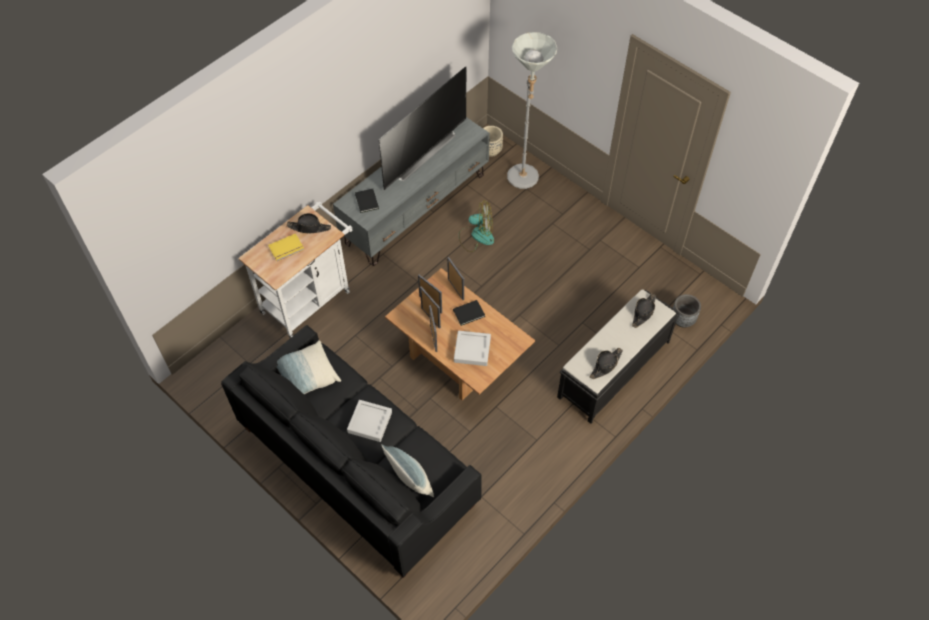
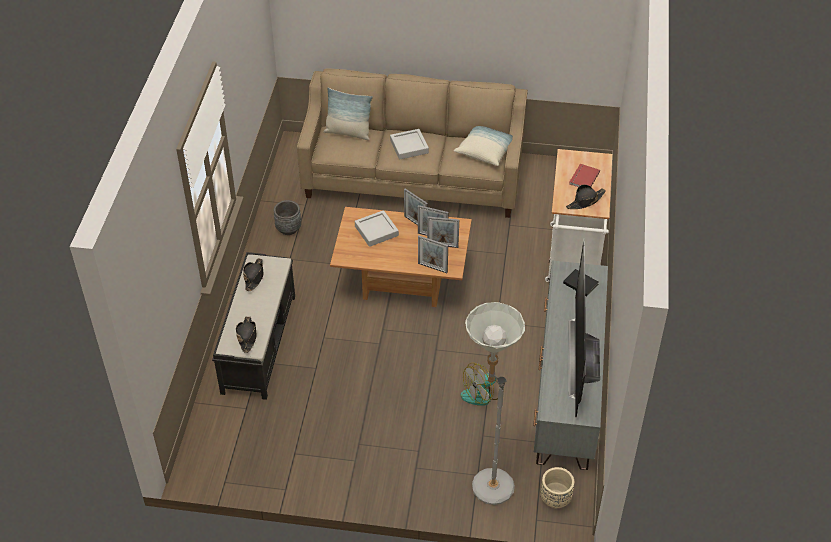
camera: 145 degrees right, 10 degrees down
black sofa [221,325,482,578] -> beige sofa [297,68,528,218]
yellow book [268,234,304,261] -> red book [569,164,600,187]
black book [453,300,485,326] -> none
grey planter [673,294,701,327] -> grey planter moved to [274,200,301,235]

